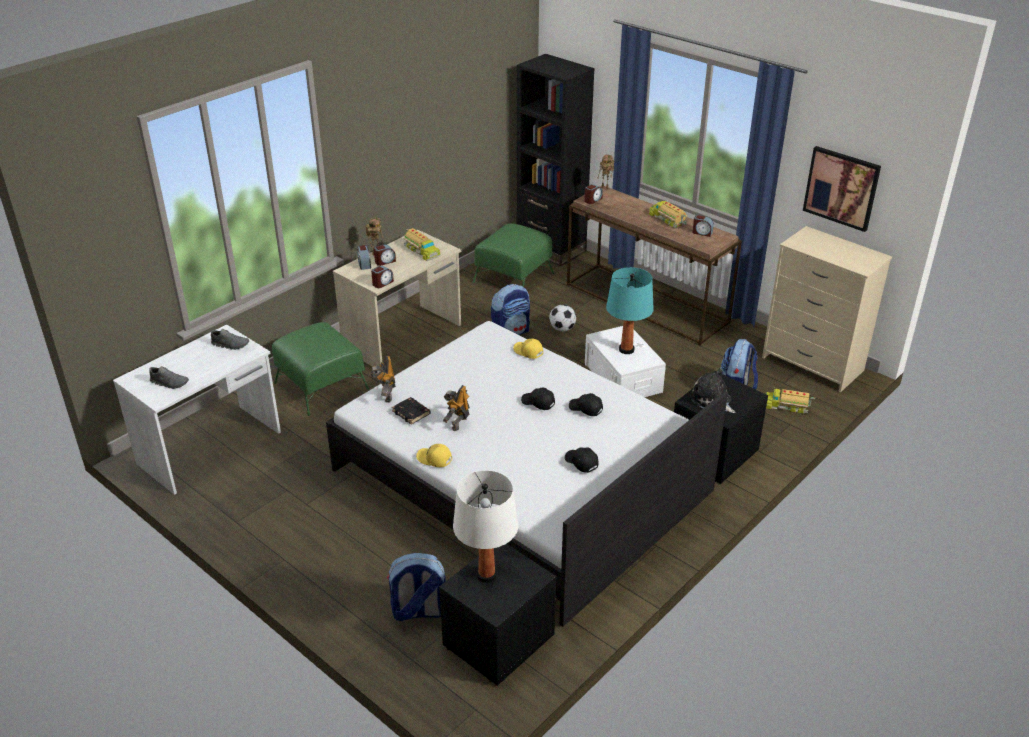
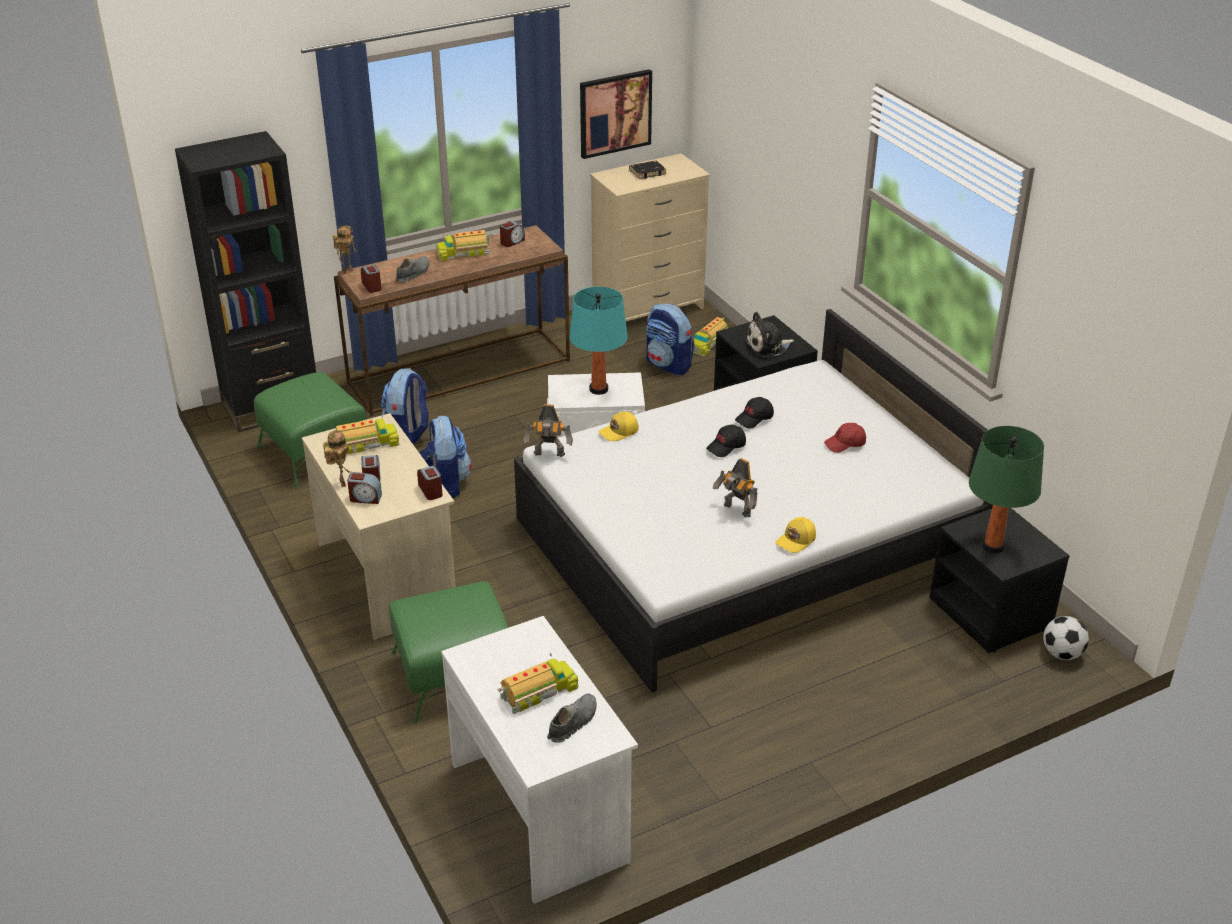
camera: 70 degrees left, 0 degrees up
grey shoe [211,329,249,350] -> grey shoe moved to [396,256,429,282]
toy robot [370,356,396,403] -> toy robot moved to [524,404,573,457]
backpack [387,553,446,621] -> backpack moved to [381,368,428,444]
black book [392,397,431,425] -> black book moved to [629,161,667,179]
white table lamp [453,470,519,583] -> green table lamp [969,426,1044,553]
football [549,305,576,332] -> football moved to [1043,616,1089,660]
black cap [565,447,598,473] -> red cap [824,423,866,453]
none -> toy truck [498,653,578,714]

